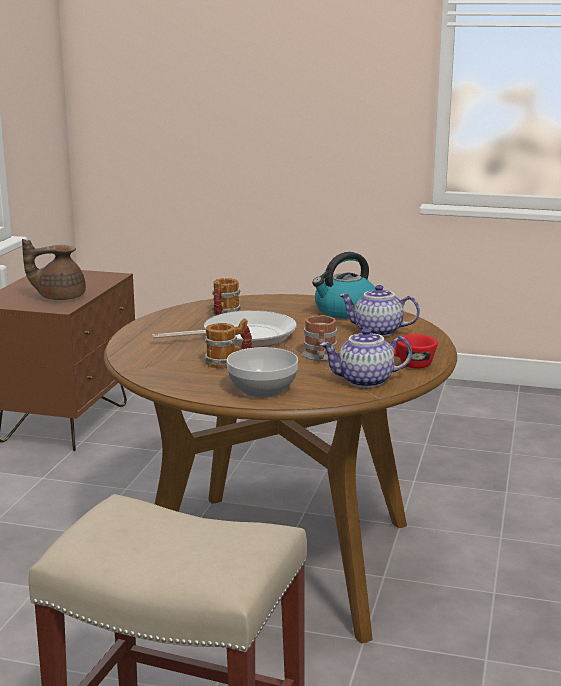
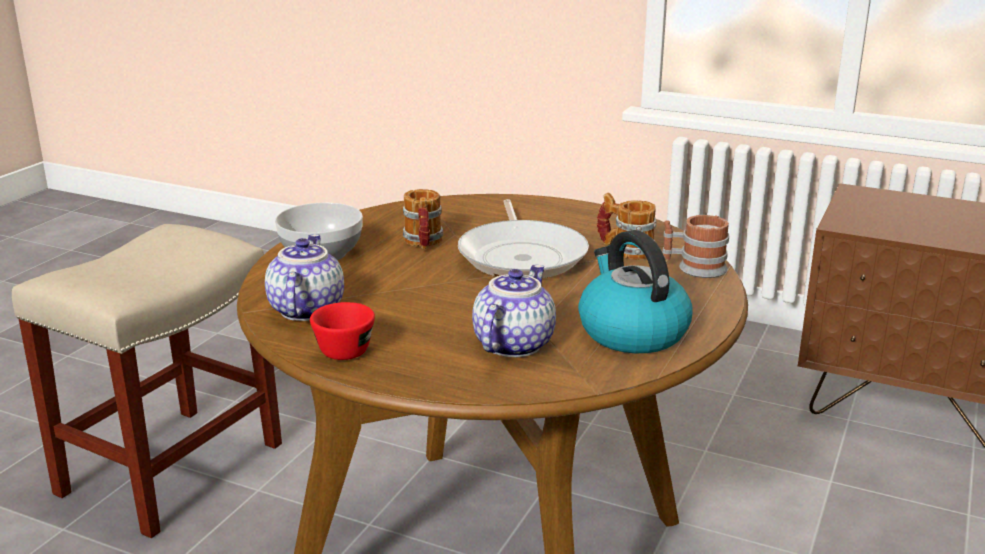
camera: 100 degrees right, 5 degrees up
brown teapot [22,239,86,300] -> none
mug [303,315,338,361] -> mug moved to [662,215,729,278]

